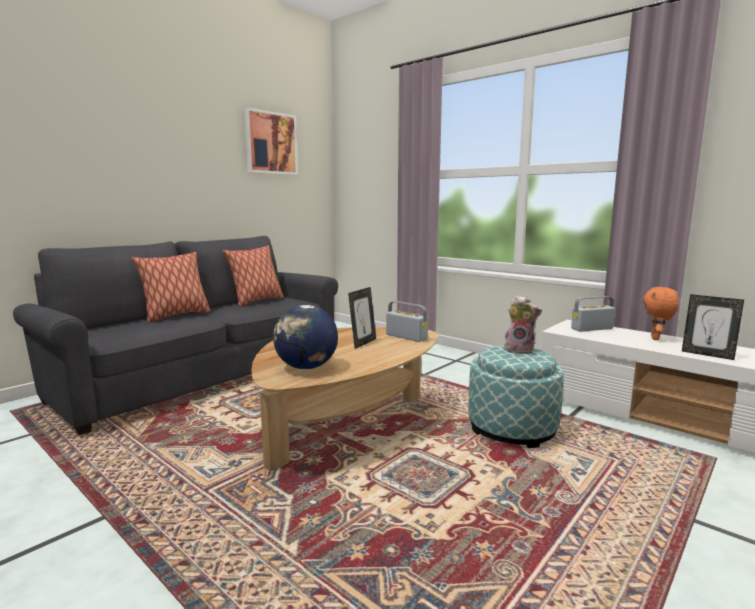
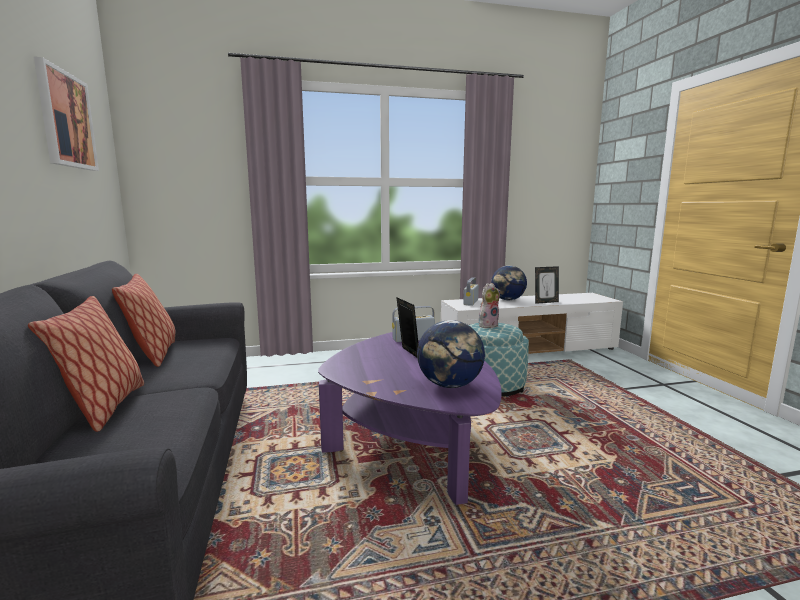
camera: 55 degrees left, 0 degrees up
brown coffee table [252,327,438,471] -> purple coffee table [318,332,502,505]
orange plush toy [643,287,679,340] -> globe [491,265,527,300]

